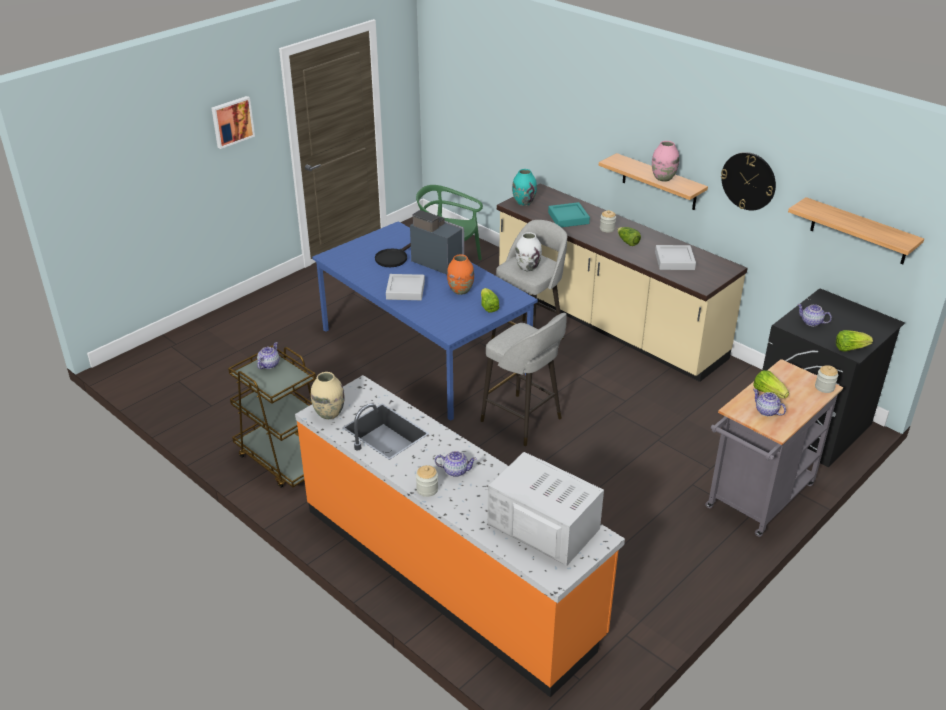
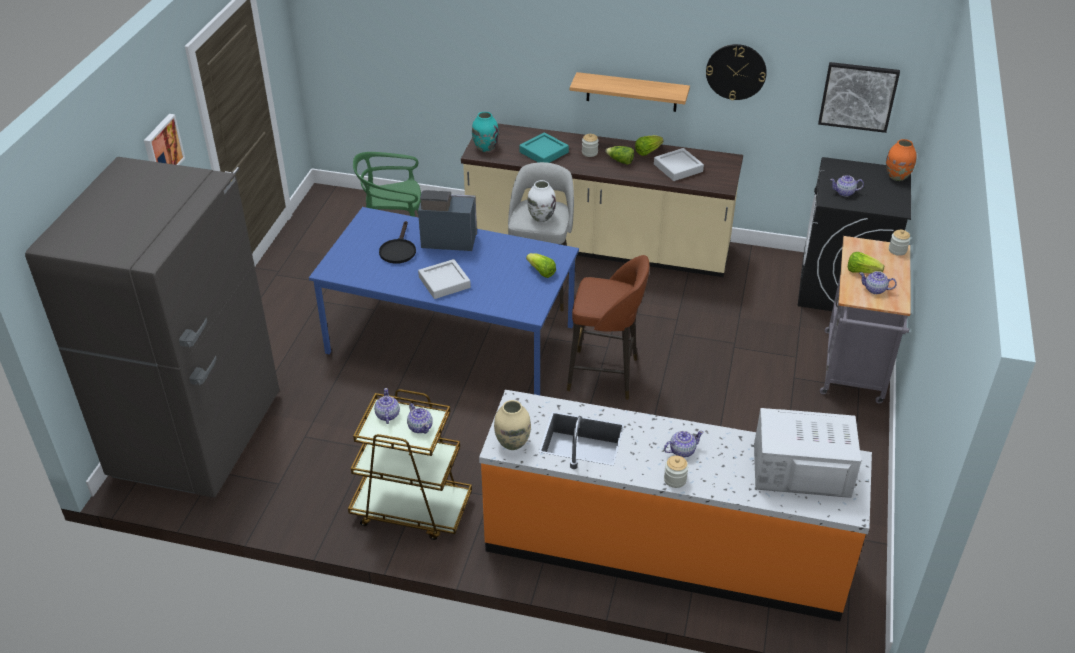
camera: 30 degrees left, 5 degrees up
orange vase [447,254,474,295] -> orange vase moved to [886,139,917,181]
grey stool [480,313,567,446] -> brown stool [567,255,650,400]
pink vase [652,141,679,182] -> none
shelf [788,197,924,264] -> picture [818,62,900,133]
lettuce [836,330,873,352] -> lettuce moved to [635,135,664,156]
none -> grey fridge [25,157,279,498]
none -> teapot [407,403,433,434]

